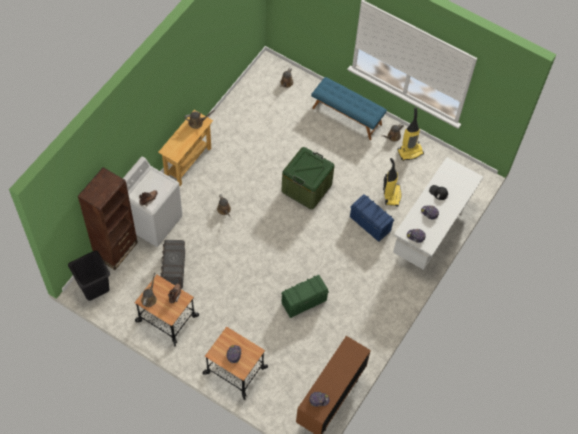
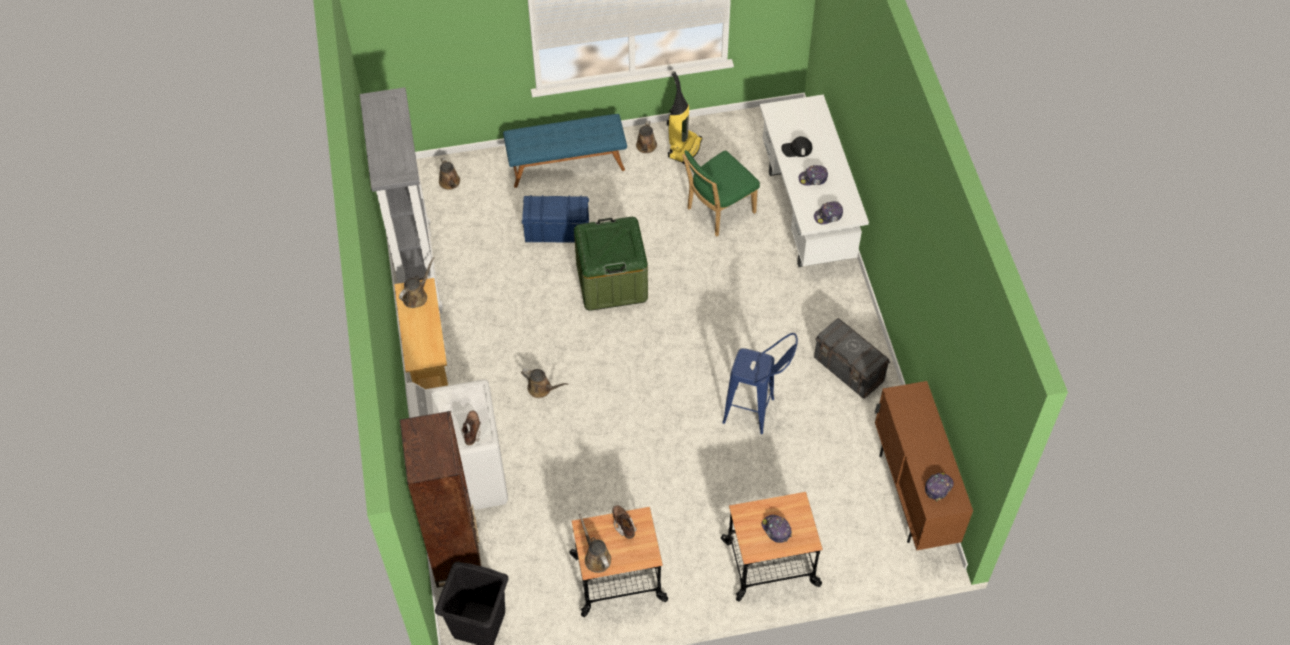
camera: 40 degrees left, 5 degrees down
grey storage box [161,240,185,289] -> grey storage box moved to [814,318,891,399]
green storage box [281,275,329,318] -> blue stool [722,333,798,434]
blue storage box [350,194,395,242] -> blue storage box moved to [522,195,589,243]
vacuum cleaner [383,158,402,207] -> green chair [682,150,760,237]
none -> grey bookcase [360,87,443,313]

